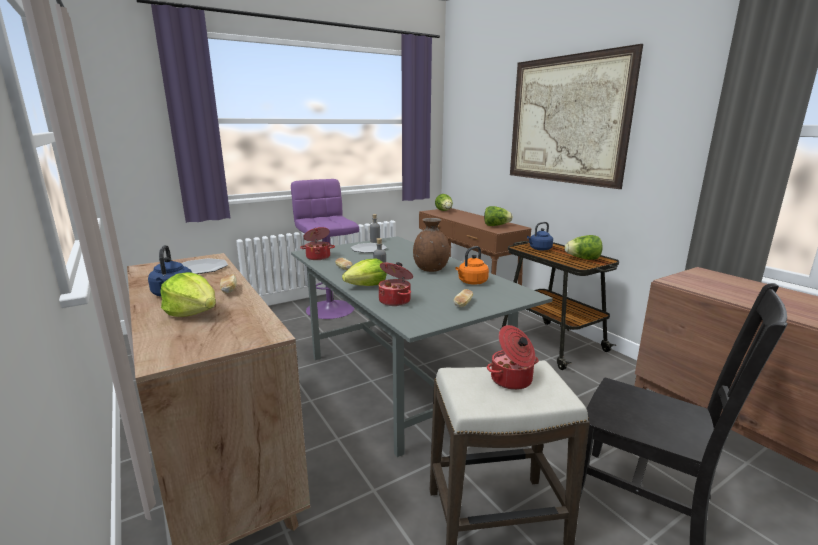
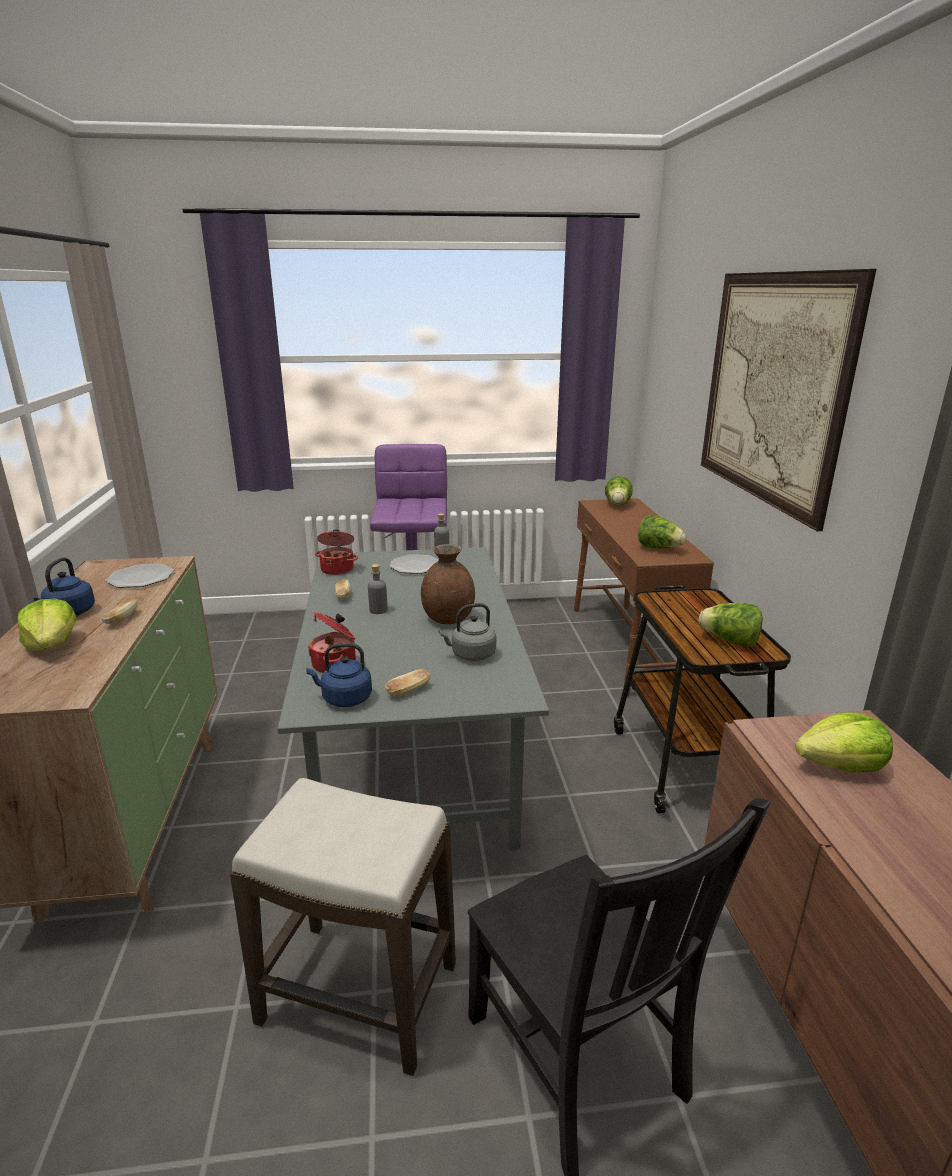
camera: 25 degrees right, 5 degrees up
lettuce [342,258,387,286] -> lettuce moved to [795,712,893,772]
orange kettle [456,246,489,285] -> grey kettle [439,603,496,661]
cooking pot [487,325,539,390] -> none
blue kettle [527,222,553,251] -> blue kettle moved to [306,643,372,707]

